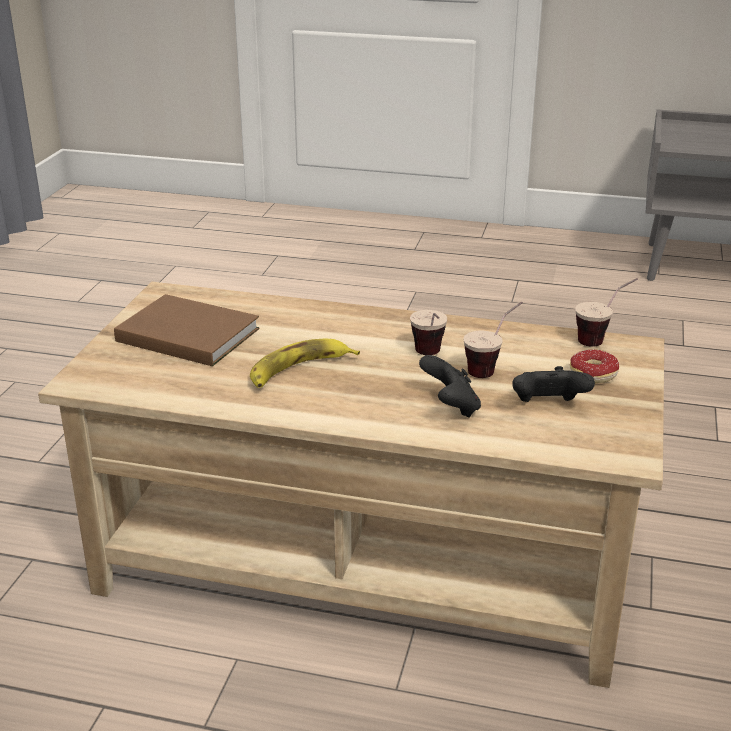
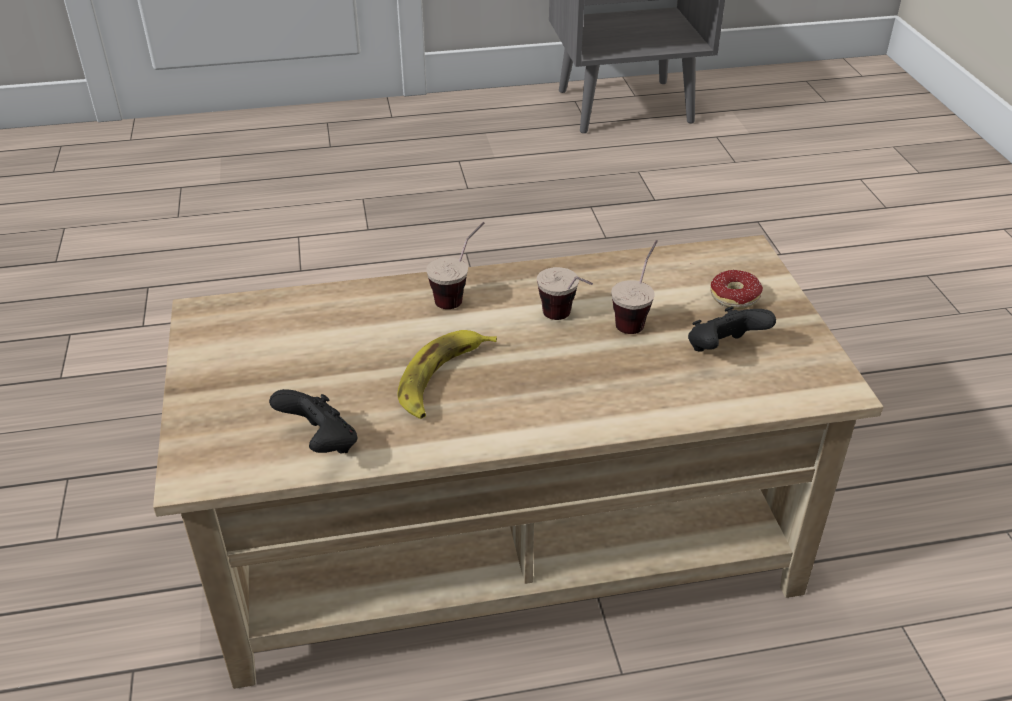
camera: 25 degrees left, 10 degrees up
brown book [114,294,260,366] -> none
black game controller [419,355,481,418] -> black game controller moved to [269,389,357,453]
cup [575,278,638,347] -> cup moved to [426,222,485,309]

